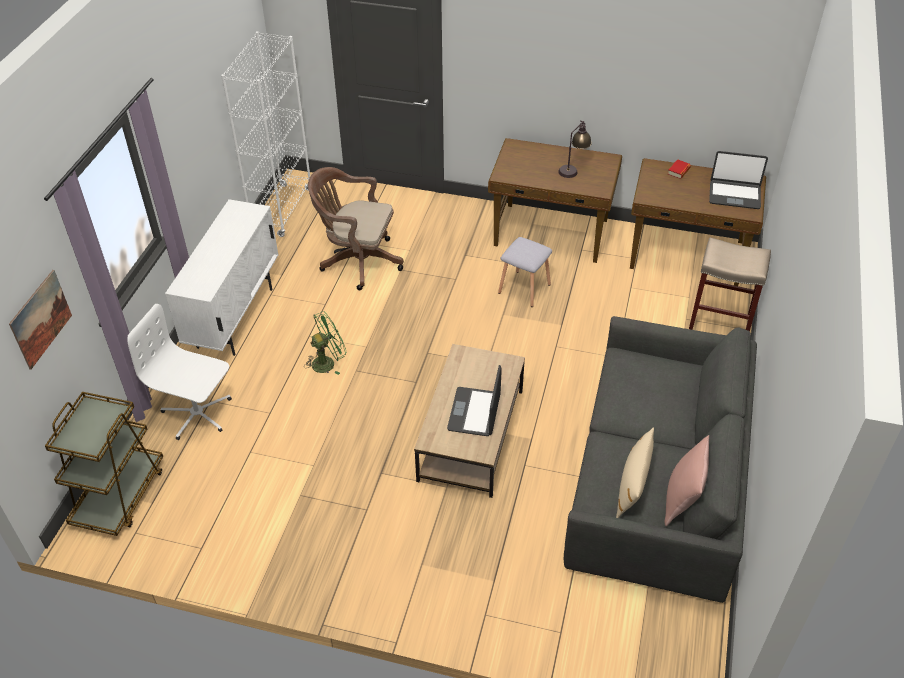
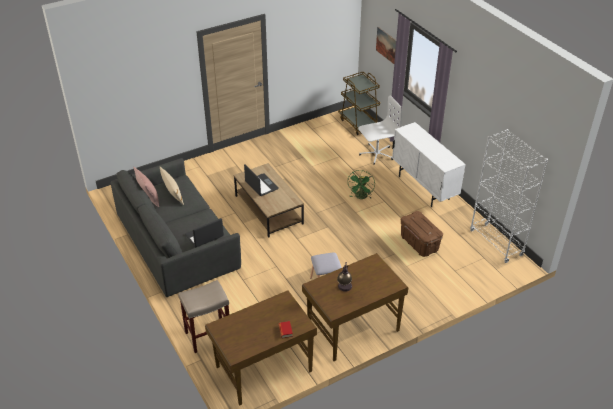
camera: 135 degrees right, 5 degrees down
brown office chair [308,167,404,290] -> brown storage box [401,211,443,257]
laptop [709,151,768,209] -> laptop moved to [185,218,224,247]

